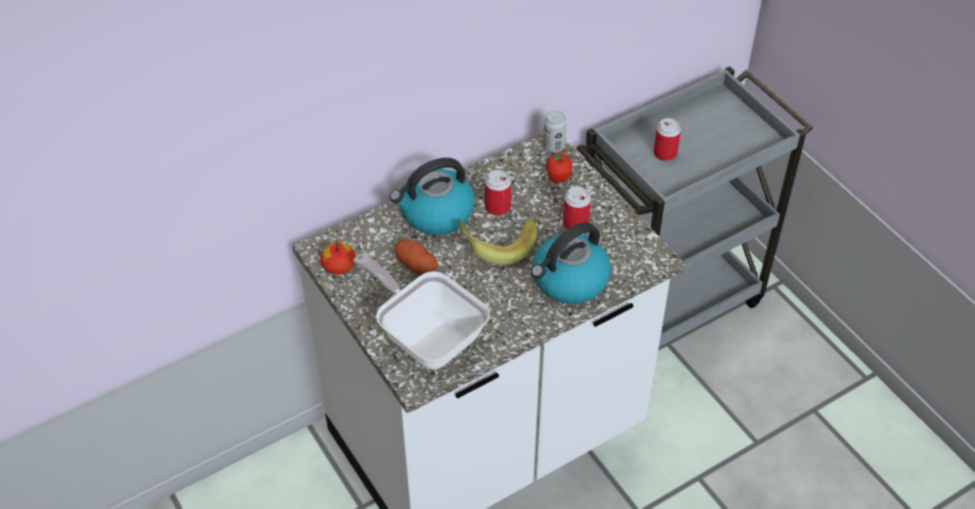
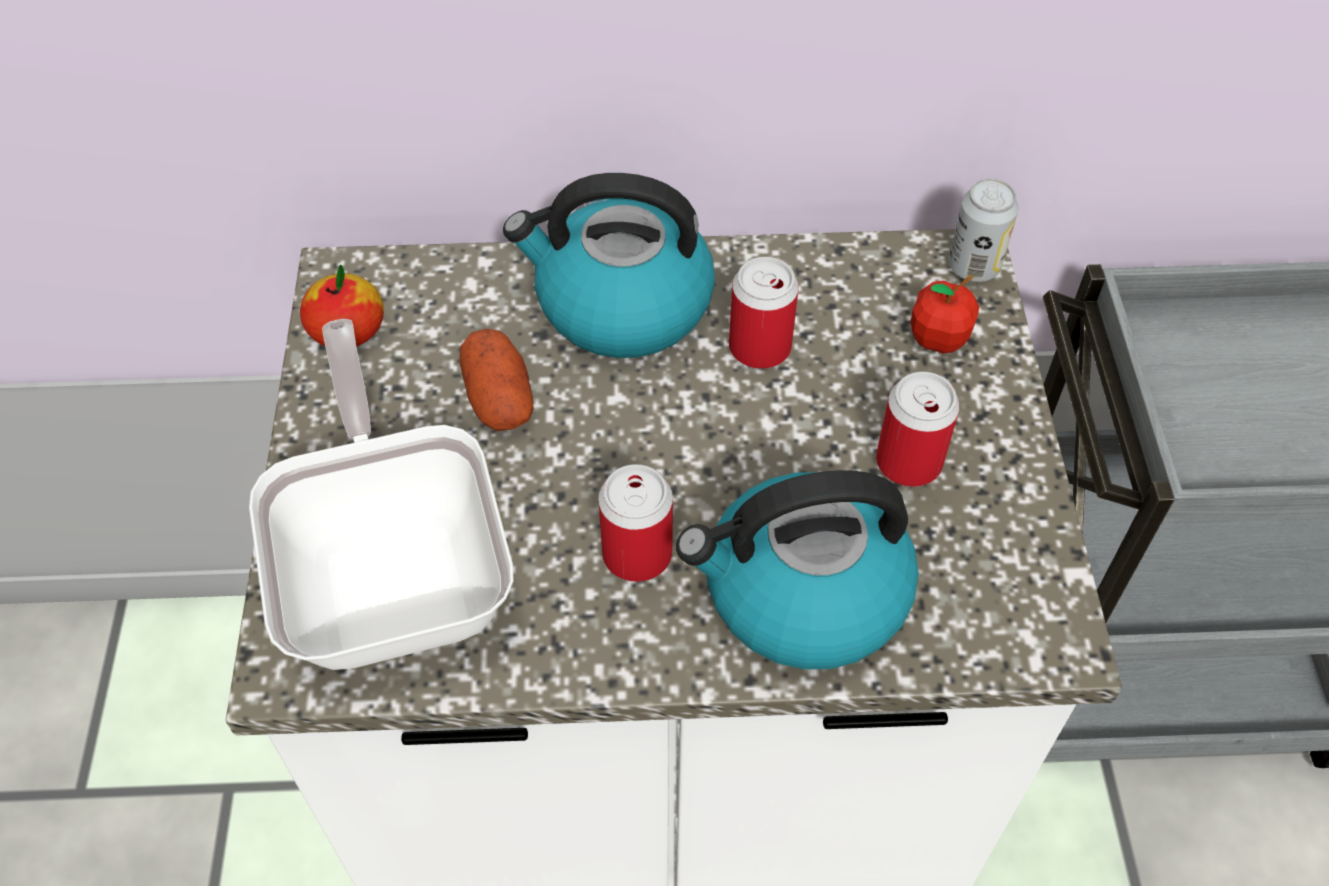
camera: 30 degrees right, 5 degrees up
banana [457,218,537,265] -> none
can [653,118,681,161] -> can moved to [598,464,673,582]

